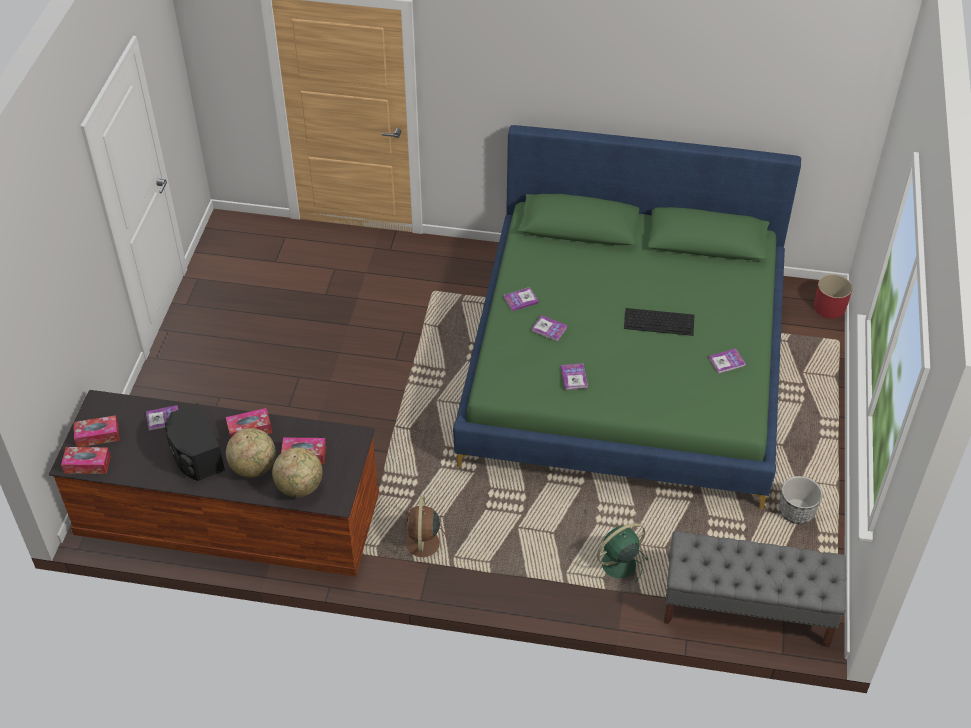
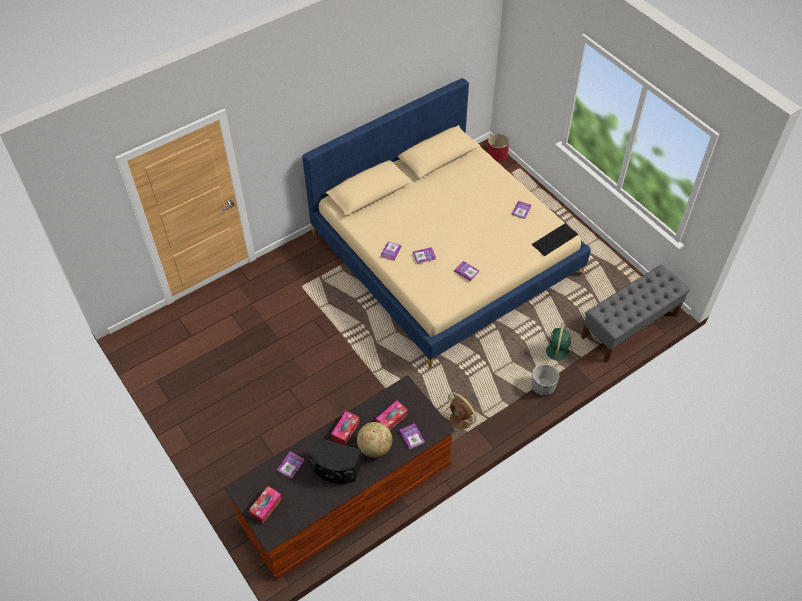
camera: 45 degrees left, 5 degrees up
tissue box [61,447,111,474] -> none
globe [272,447,323,498] -> book [399,423,425,450]
green bed [453,125,801,509] -> beige bed [302,78,591,368]
keyboard [624,308,695,336] -> keyboard moved to [532,223,578,256]
planter [779,476,823,524] -> planter moved to [531,364,559,396]

